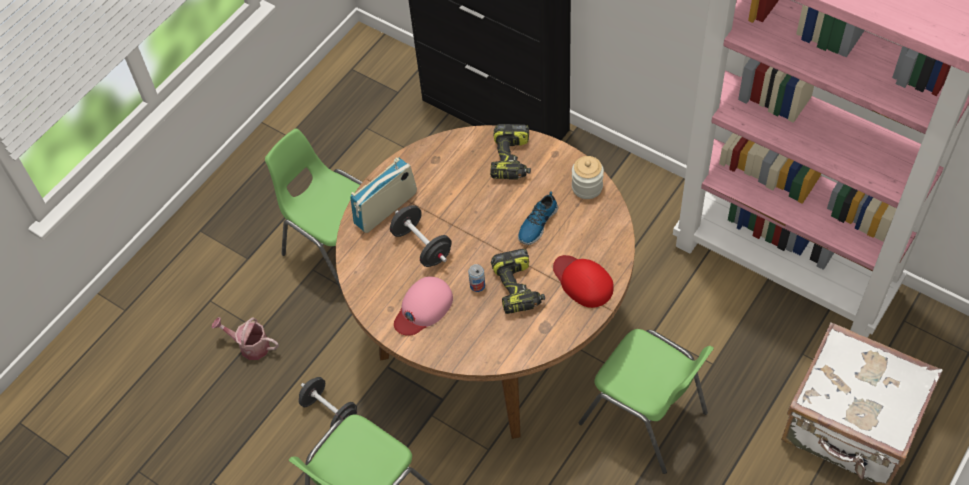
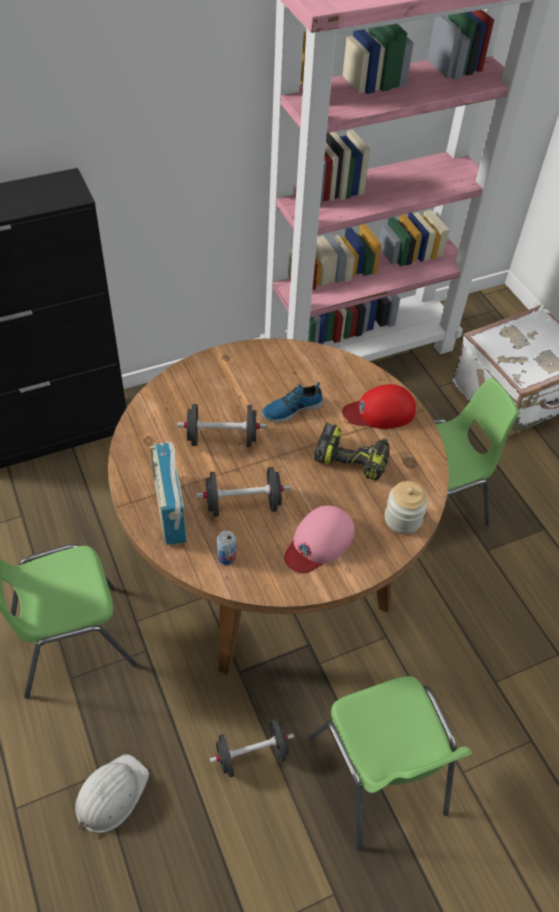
camera: 65 degrees left, 5 degrees down
watering can [211,317,279,360] -> white hard hat [75,754,149,833]
pink cap [394,277,453,336] -> pink cap turned 60 degrees clockwise [284,505,355,573]
can [468,264,485,292] -> can moved to [217,531,236,565]
power drill [490,124,531,180] -> none
shoe [518,191,558,245] -> shoe turned 90 degrees clockwise [261,382,323,422]
jar [572,156,604,199] -> jar moved to [385,481,428,534]
none -> black dumbbell [177,404,267,447]

